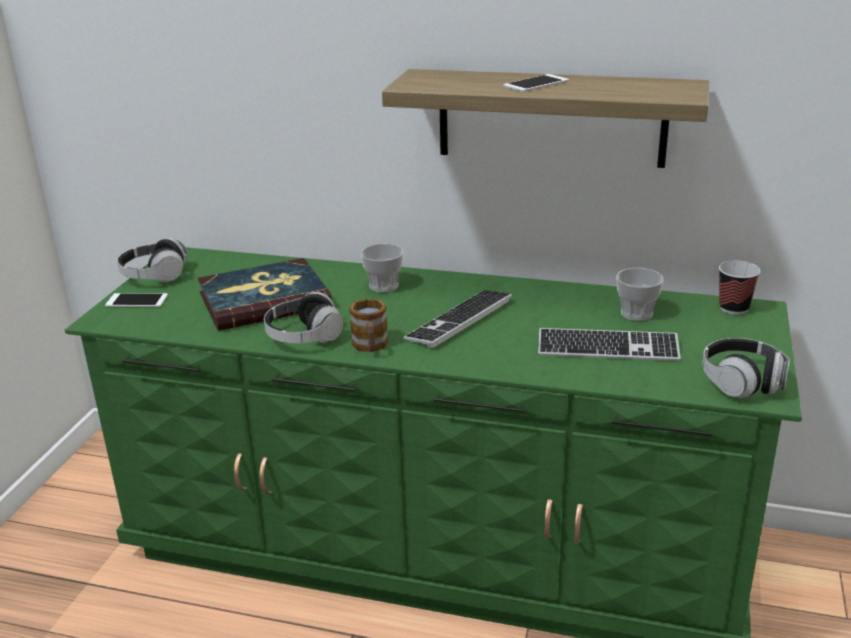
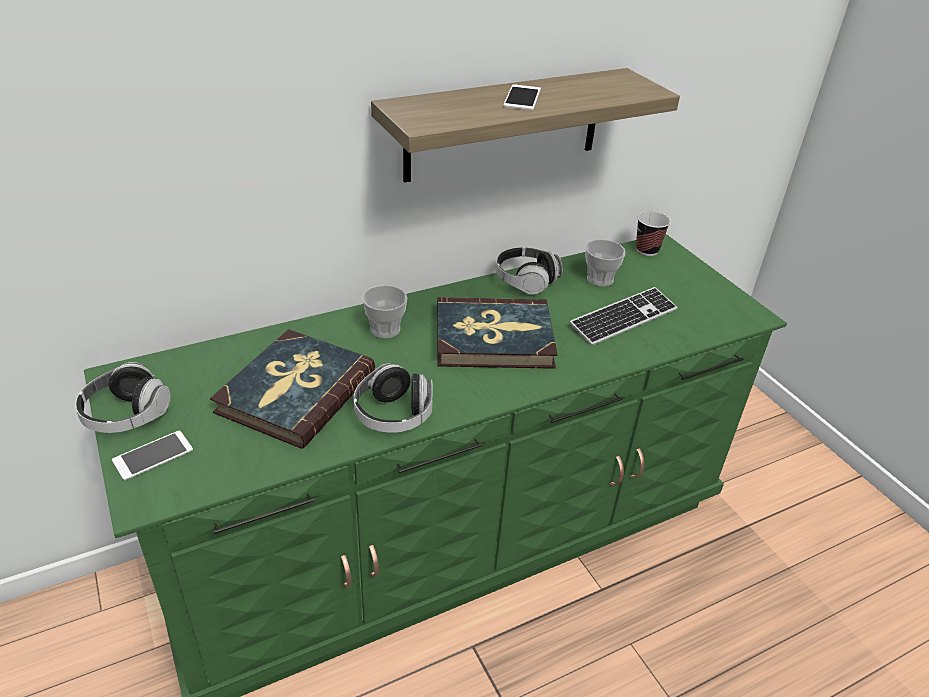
camera: 45 degrees left, 10 degrees up
mug [349,298,388,352] -> none
keyboard [403,290,513,348] -> book [437,297,558,369]
headphones [702,338,790,398] -> headphones moved to [496,247,563,295]

